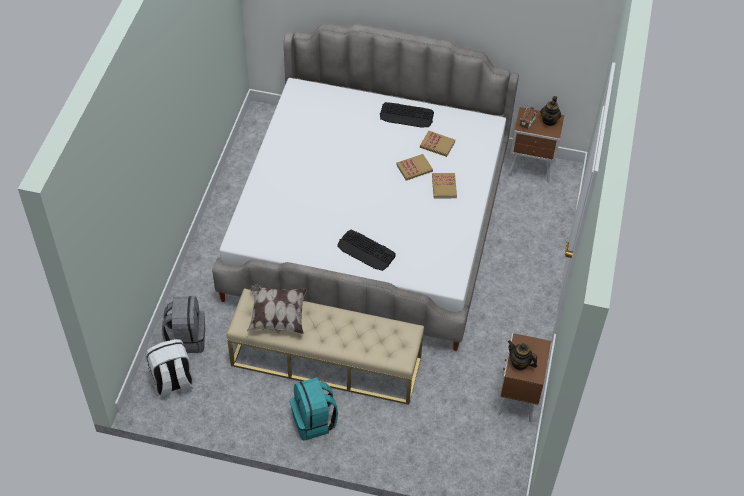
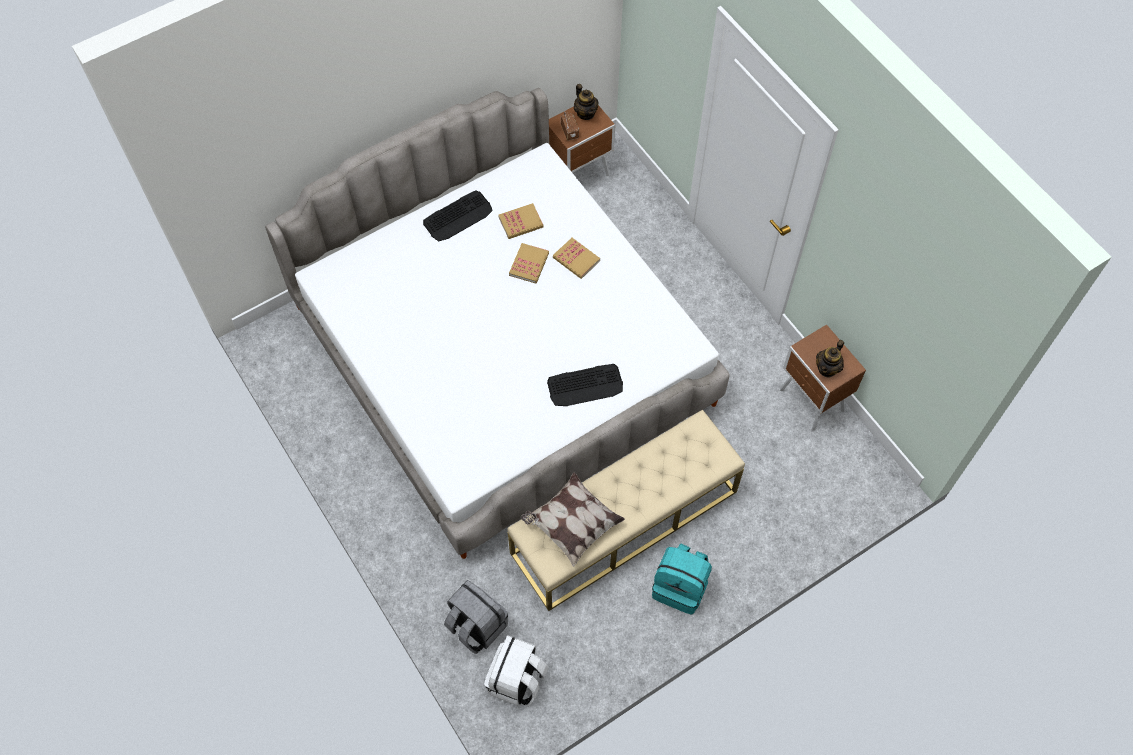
camera: 45 degrees left, 10 degrees up
teapot [508,340,537,370] -> teapot turned 45 degrees counterclockwise [816,340,844,378]

